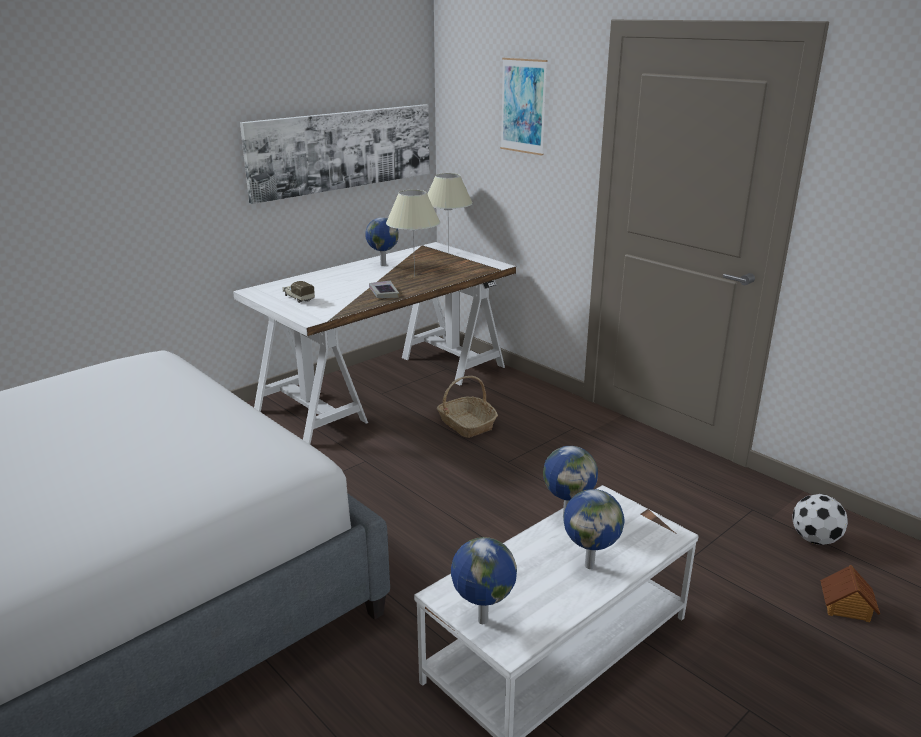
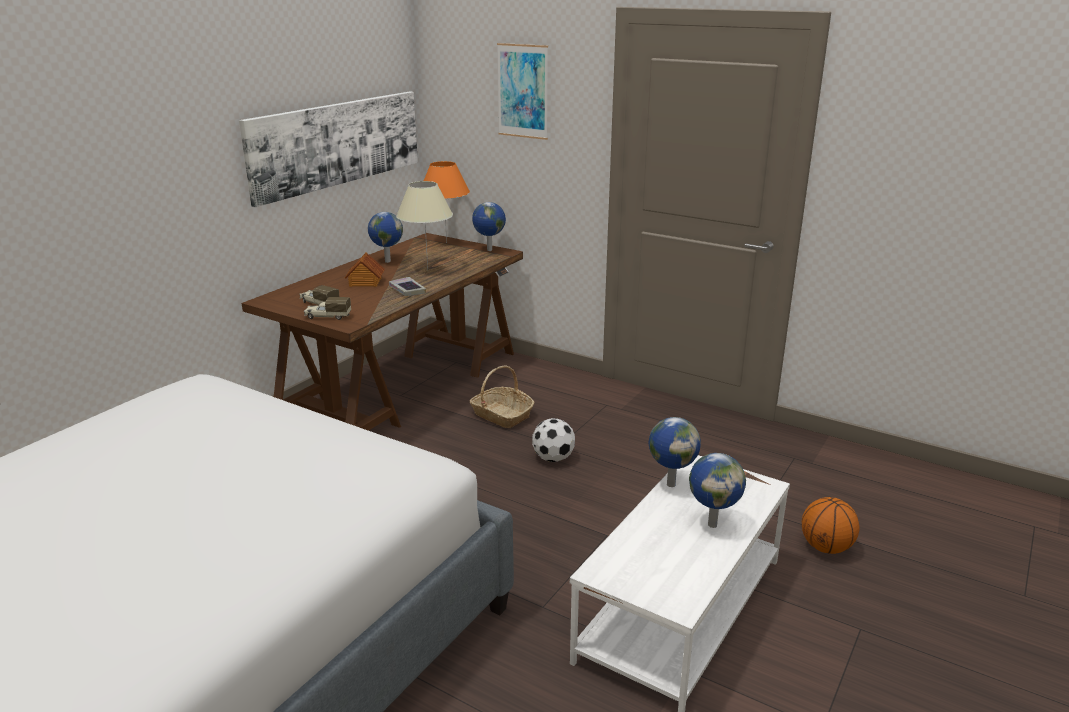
camera: 15 degrees left, 0 degrees up
white desk [233,242,516,444] -> brown desk [242,233,523,431]
beige table lamp [427,173,473,253] -> orange table lamp [424,161,470,243]
globe [451,537,517,624] -> globe moved to [472,202,506,251]
football [793,494,848,545] -> football moved to [532,418,575,462]
toy house [820,565,880,622] -> toy house moved to [345,253,385,287]
none -> toy truck [304,297,351,320]
none -> basketball [802,497,860,554]

